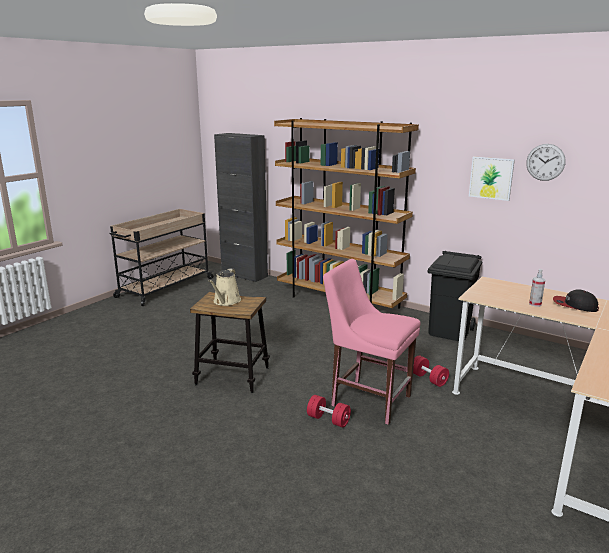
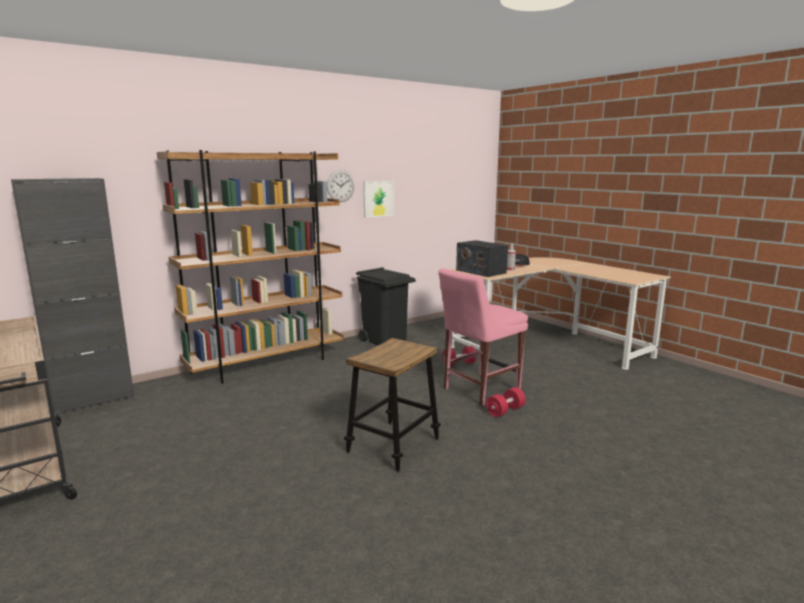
camera: 70 degrees left, 5 degrees down
beige watering can [209,269,241,306] -> none
wall clock [526,144,566,181] -> wall clock moved to [327,170,354,202]
none -> radio [456,240,508,277]

